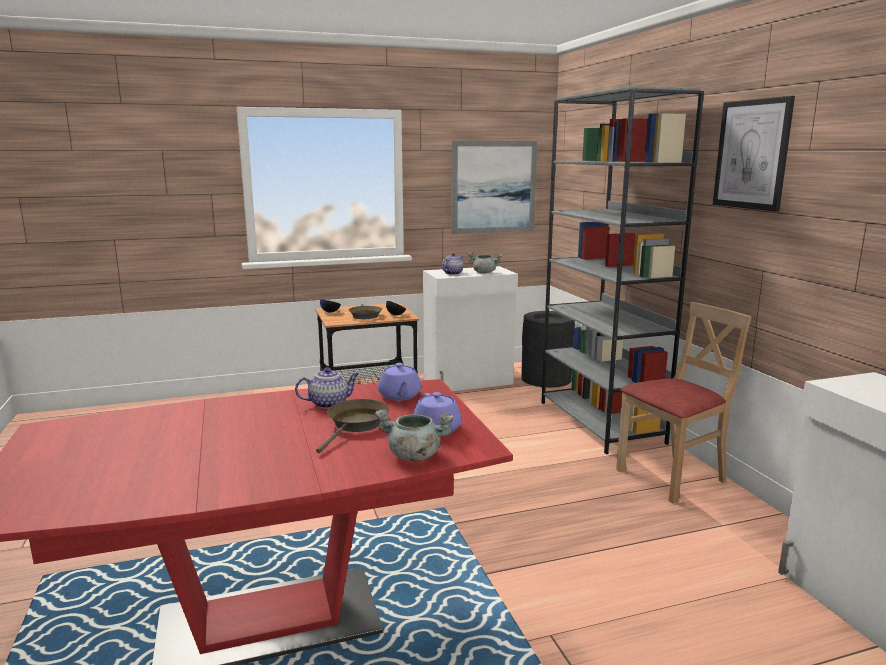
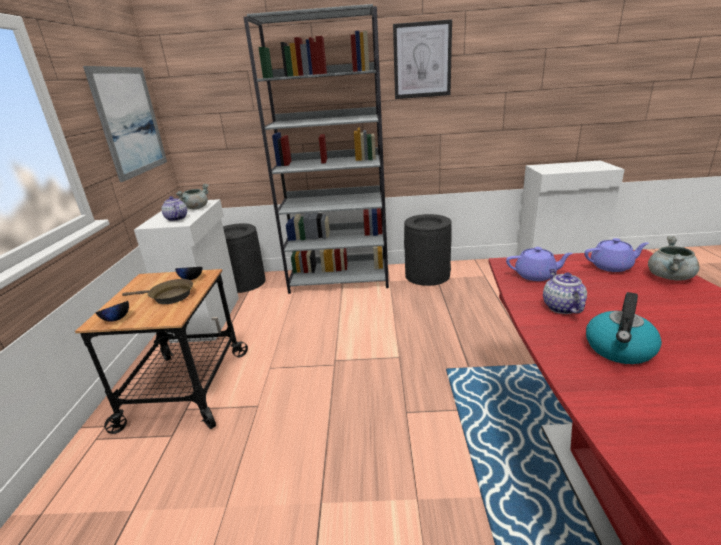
camera: 70 degrees left, 10 degrees up
brown frying pan [316,399,389,454] -> none
beige chair [616,302,752,504] -> black trash can [404,214,452,286]
none -> kettle [586,292,662,364]

